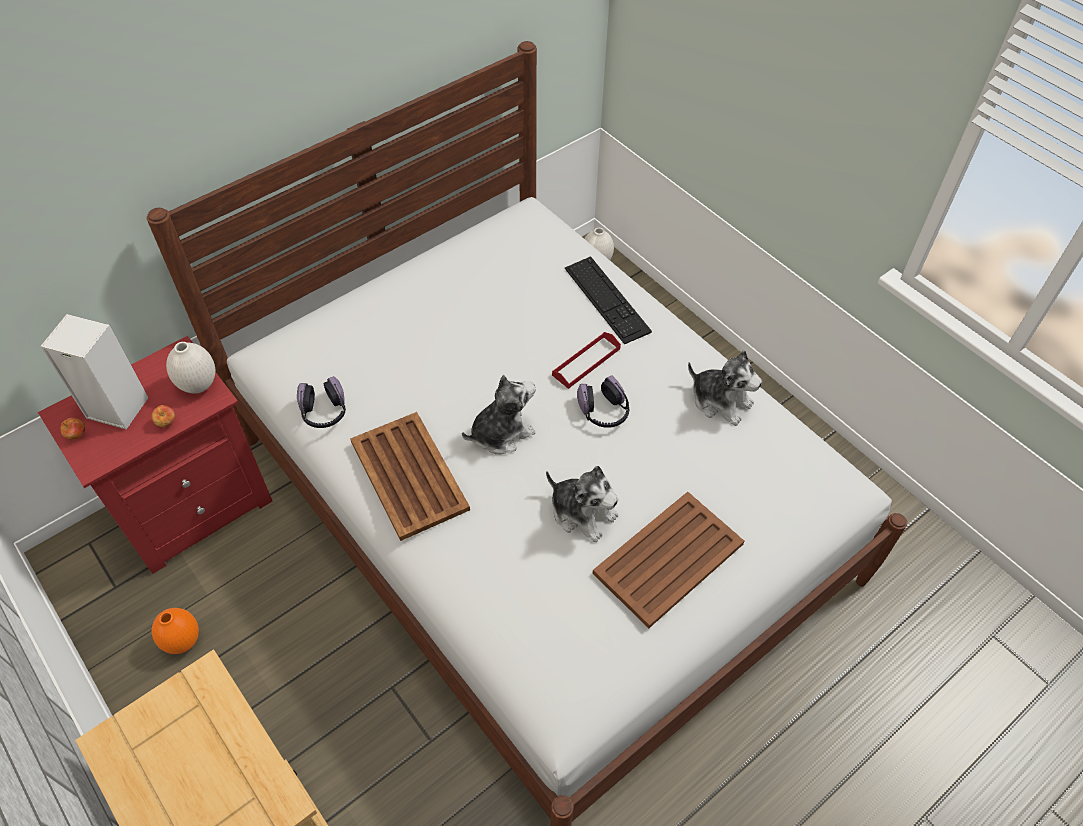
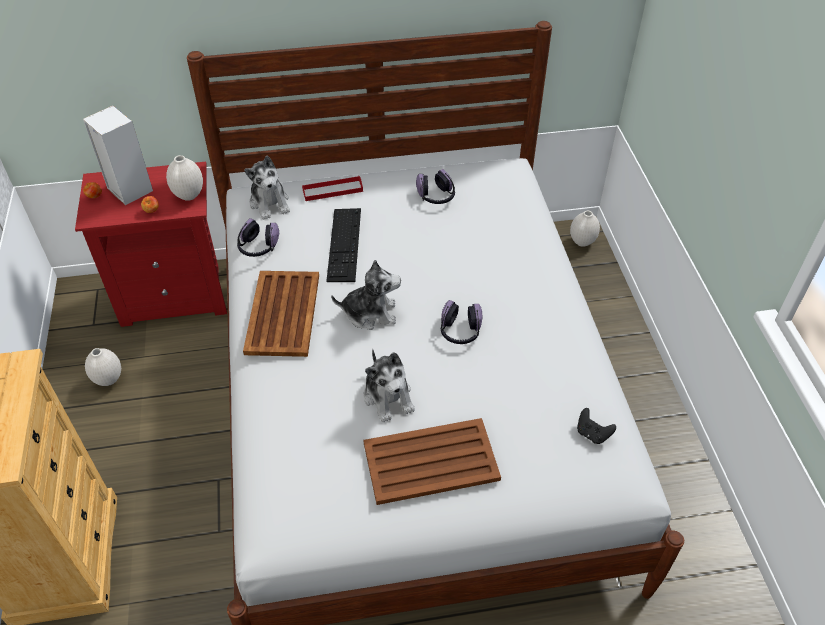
camera: 30 degrees right, 5 degrees down
orange vase [152,608,199,654] -> white vase [85,348,121,386]
red tray [552,332,621,389] -> red tray moved to [302,176,363,201]
keyboard [565,256,652,344] -> keyboard moved to [326,208,361,282]
plush toy [688,350,762,426] -> plush toy moved to [244,156,290,220]
none -> headphones [416,169,455,204]
none -> black game controller [577,408,616,444]

